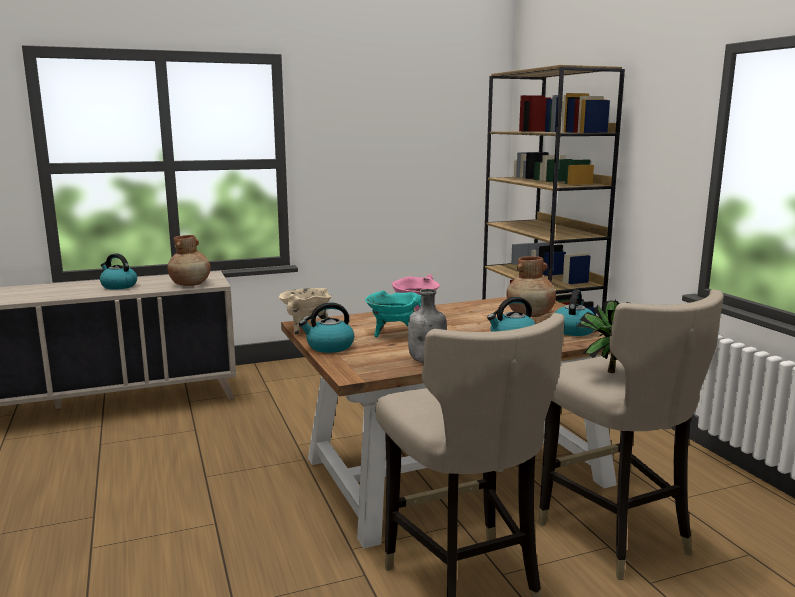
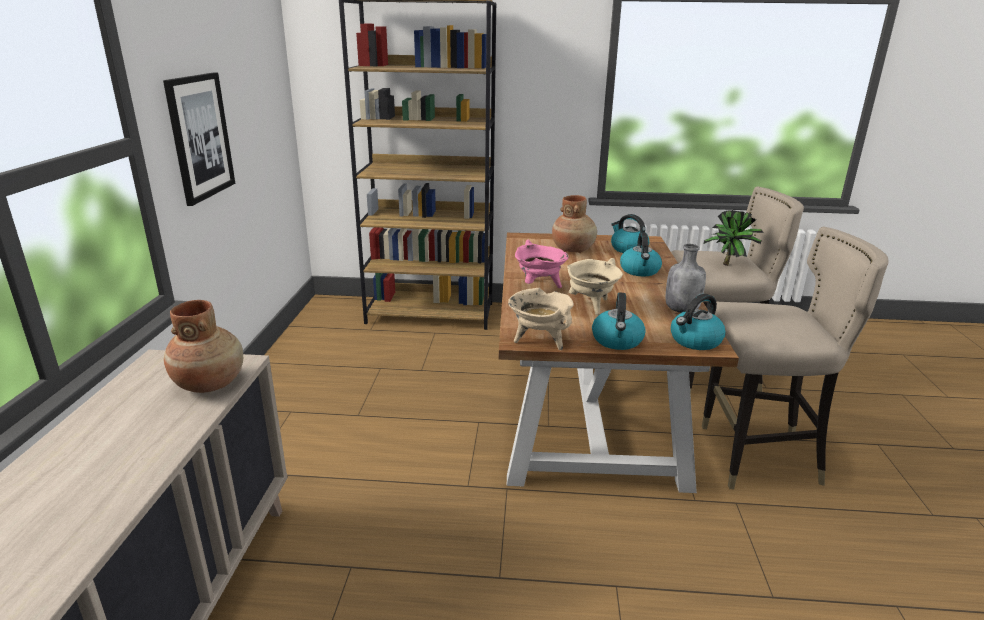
camera: 65 degrees left, 10 degrees up
kettle [100,253,137,290] -> kettle moved to [671,294,726,350]
turquoise cooking pot [365,291,421,337] -> beige cooking pot [567,258,623,315]
none -> picture [163,73,235,206]

